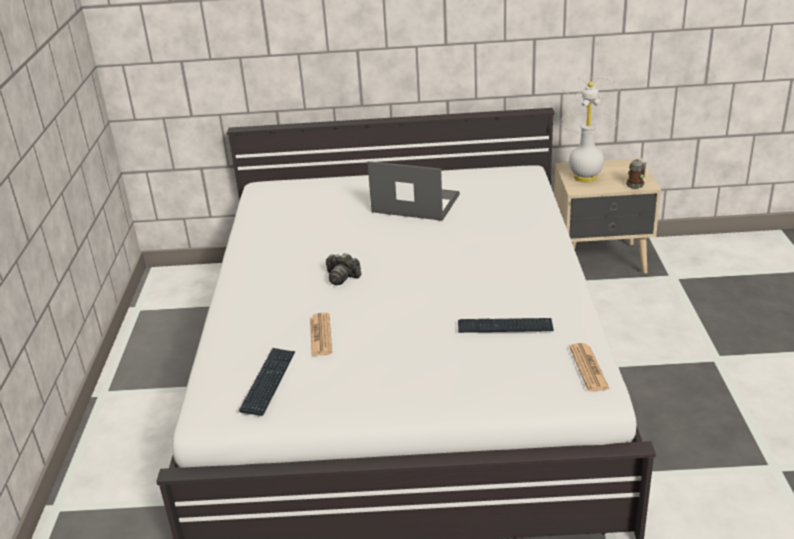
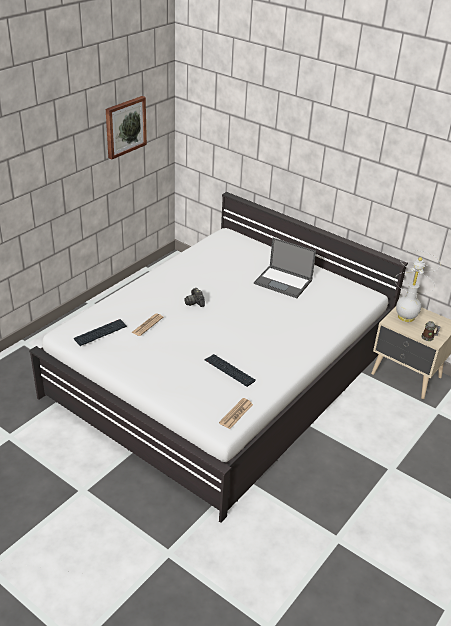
camera: 35 degrees right, 5 degrees up
laptop [367,161,460,221] -> laptop turned 150 degrees clockwise [254,238,316,298]
none -> picture [106,96,147,159]

